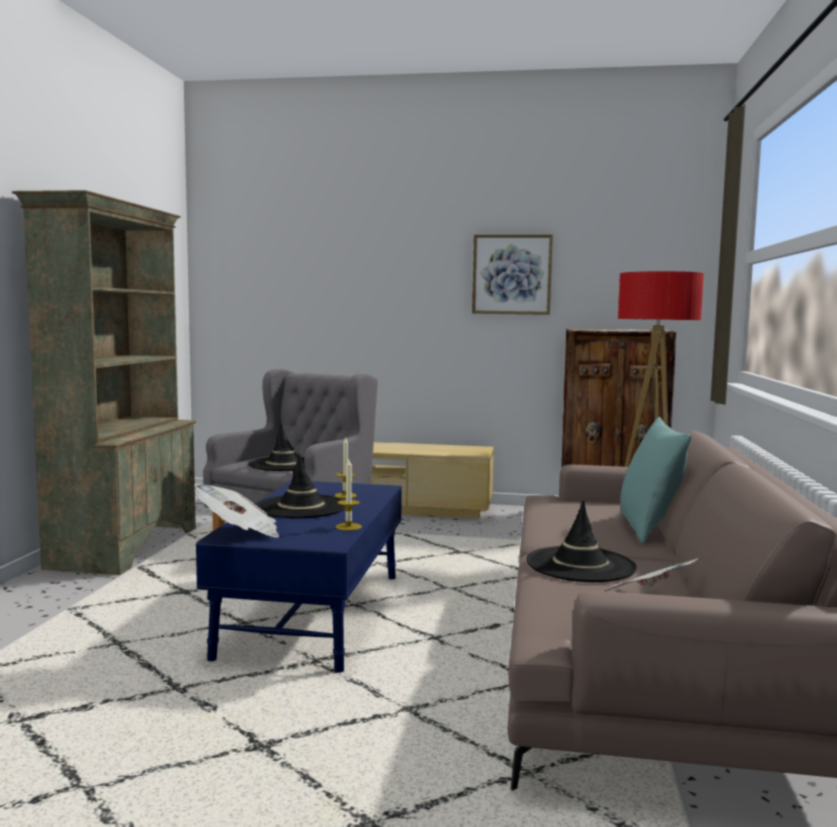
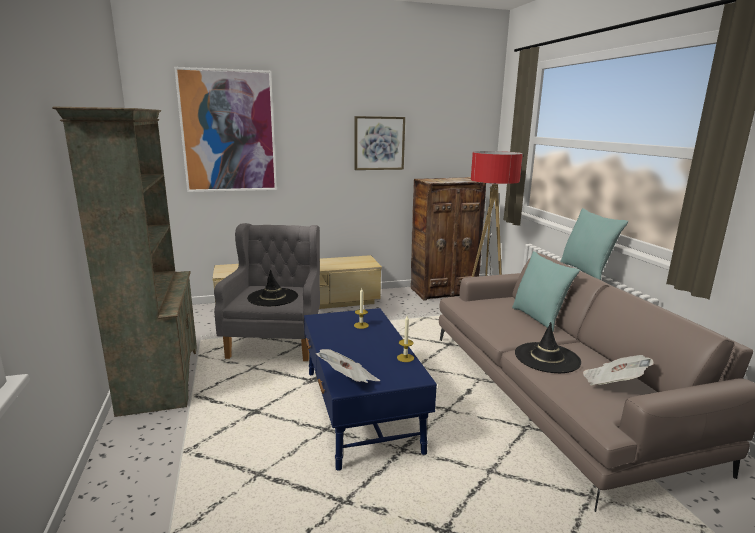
camera: 25 degrees left, 10 degrees up
black hat [256,453,345,518] -> none
none -> picture [174,67,277,192]
none -> turquoise pillow [560,208,628,280]

